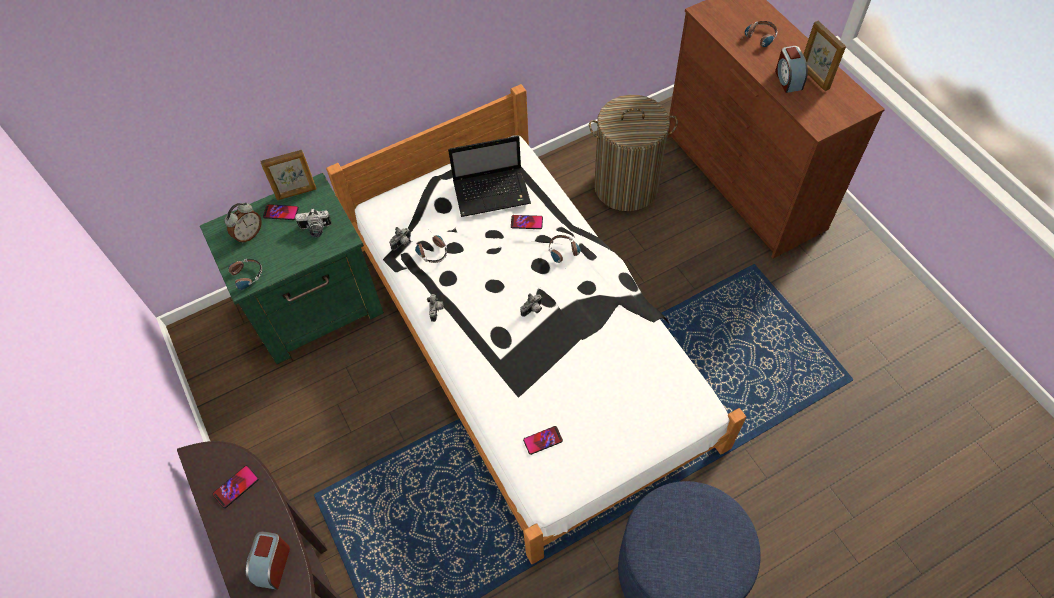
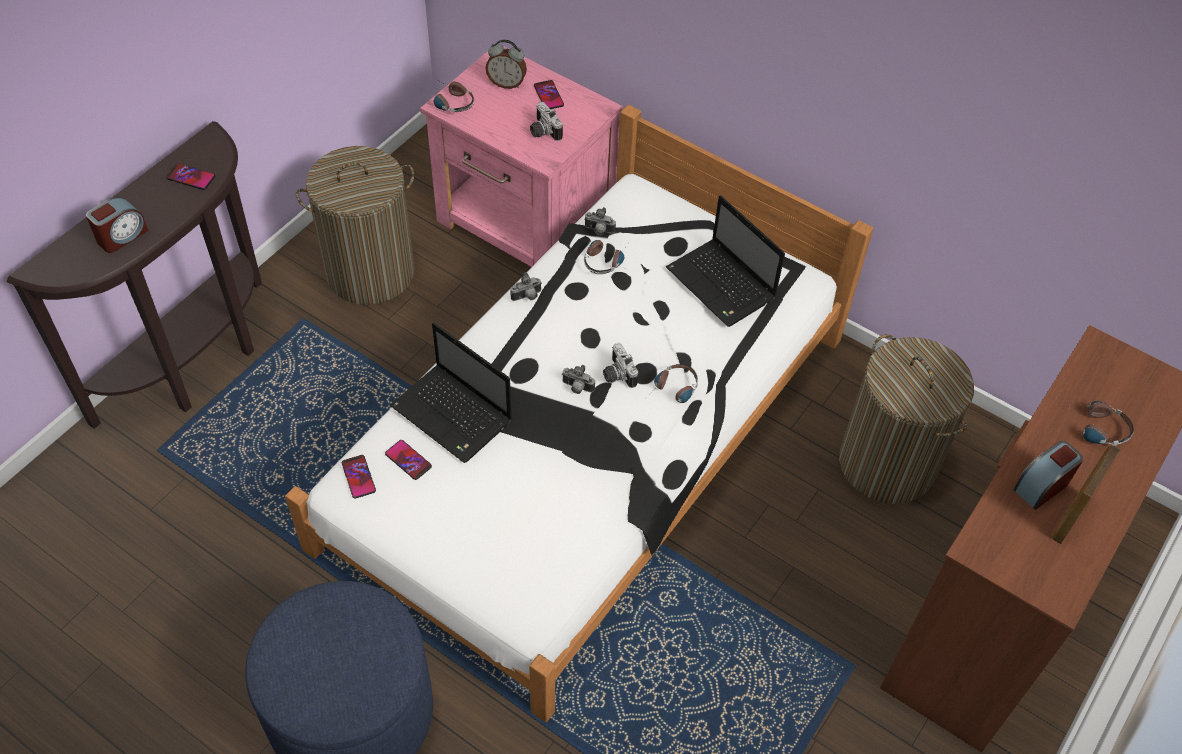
camera: 60 degrees right, 5 degrees down
green nightstand [200,173,384,364] -> pink nightstand [420,46,623,267]
alarm clock [246,531,290,590] -> alarm clock turned 150 degrees clockwise [86,197,148,253]
picture frame [260,150,316,200] -> none
phone [511,215,543,229] -> phone moved to [342,455,376,499]
none -> laundry basket [296,146,415,305]
none -> laptop [390,323,512,463]
none -> camera [603,343,638,388]

